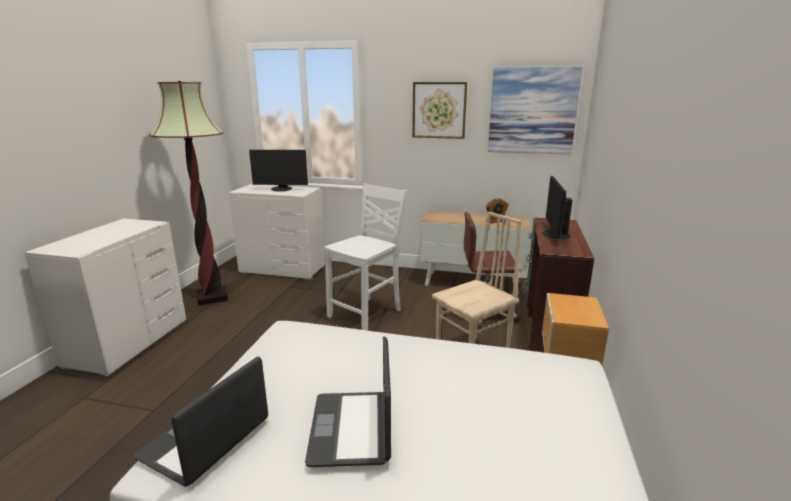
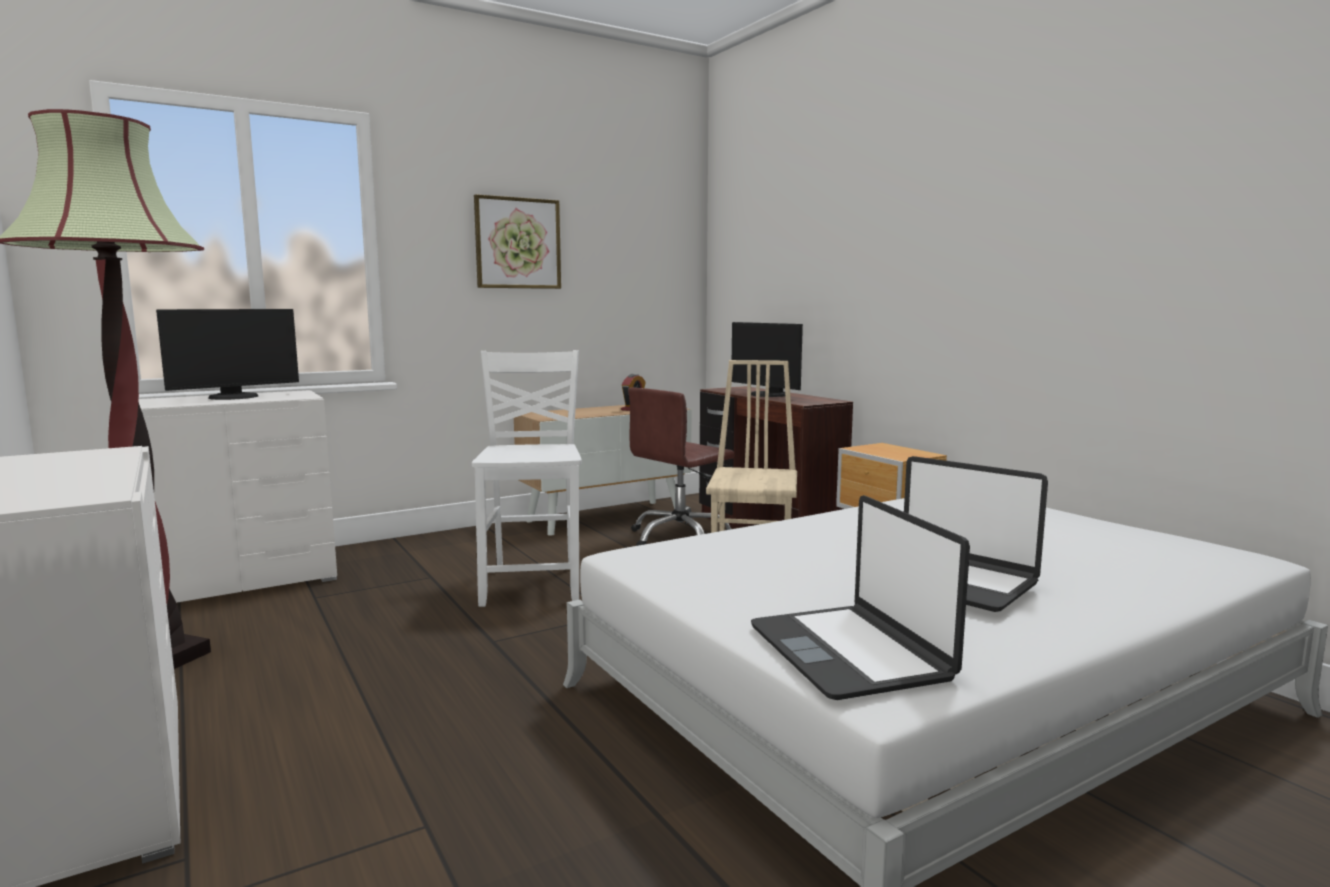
camera: 45 degrees left, 10 degrees down
picture [488,66,583,155] -> none

